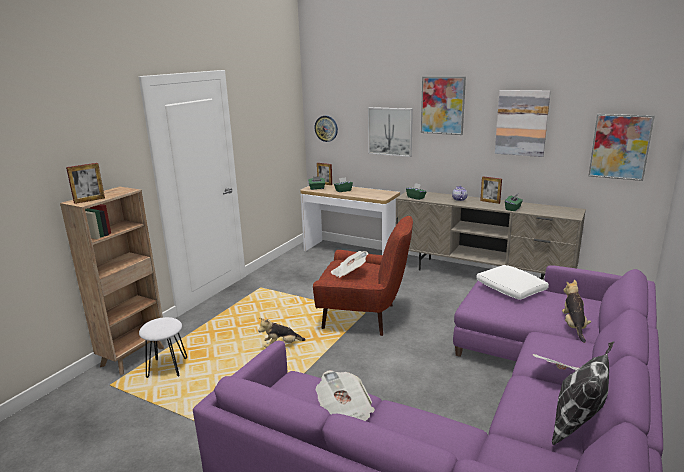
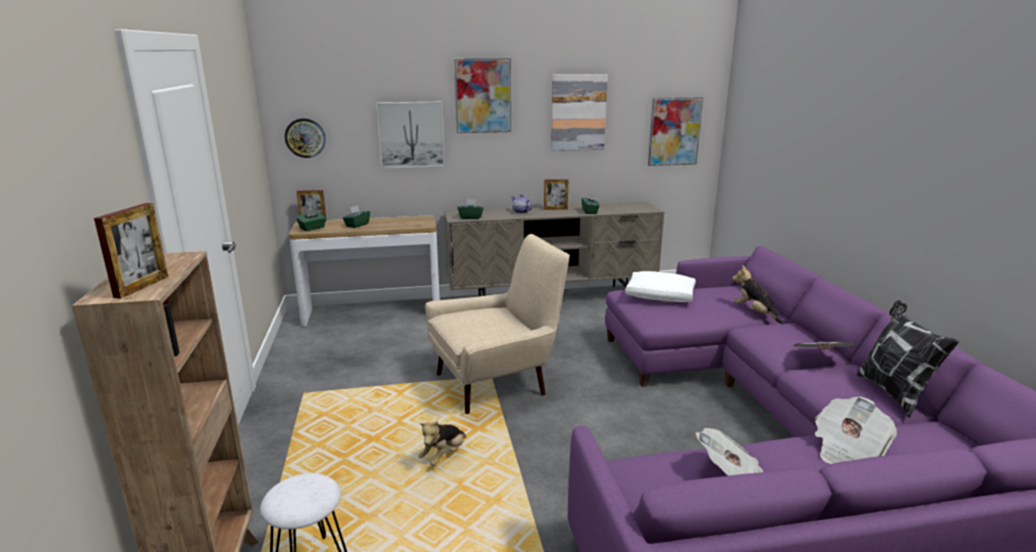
camera: 40 degrees left, 0 degrees up
red armchair [313,216,413,336] -> beige armchair [425,234,570,414]
newspaper [331,251,368,278] -> newspaper moved to [815,397,897,464]

